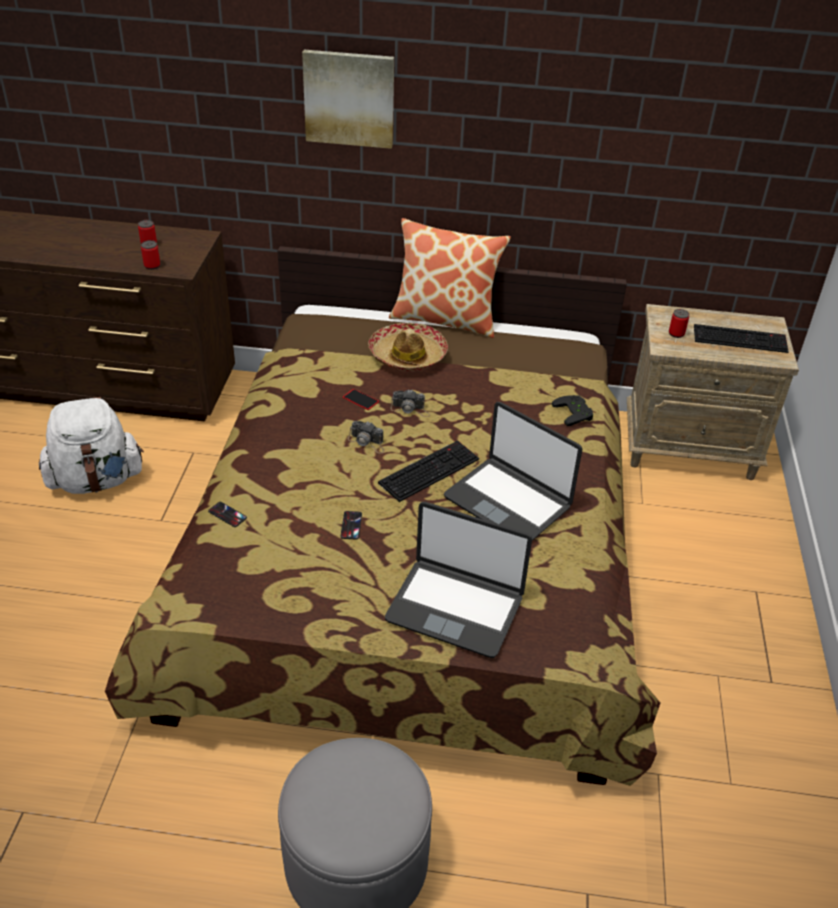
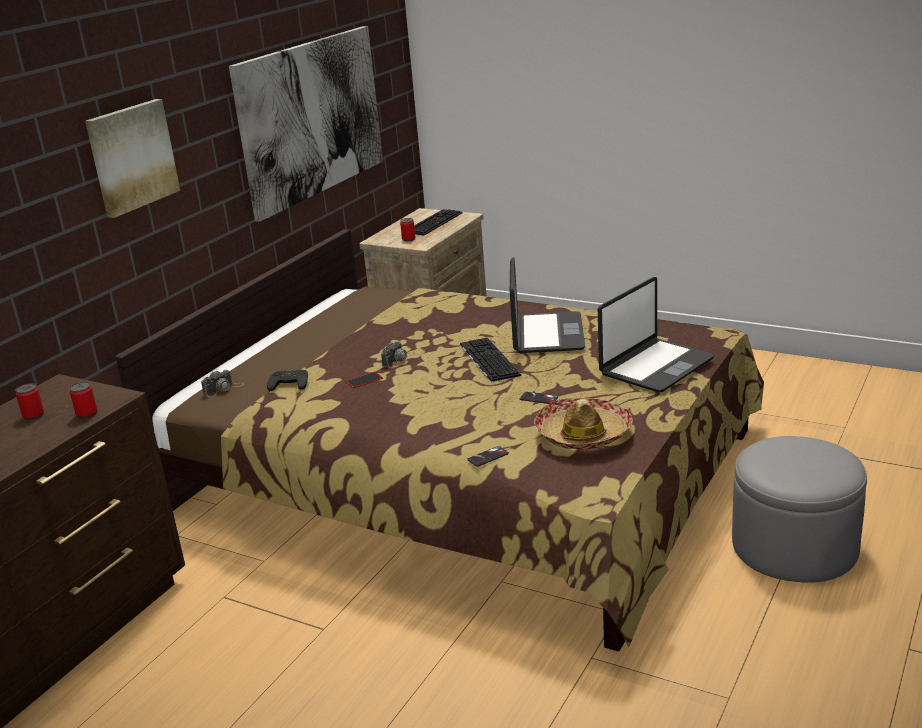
camera: 65 degrees left, 15 degrees down
white backpack [39,397,144,494] -> none
camera [348,421,384,453] -> camera moved to [201,370,244,397]
hat [368,323,448,371] -> hat moved to [534,398,633,449]
pillow [389,218,511,338] -> none
laptop [444,402,582,541] -> laptop turned 60 degrees counterclockwise [510,257,585,353]
black game controller [552,395,593,426] -> black game controller moved to [267,370,308,391]
none -> picture [229,26,383,222]

